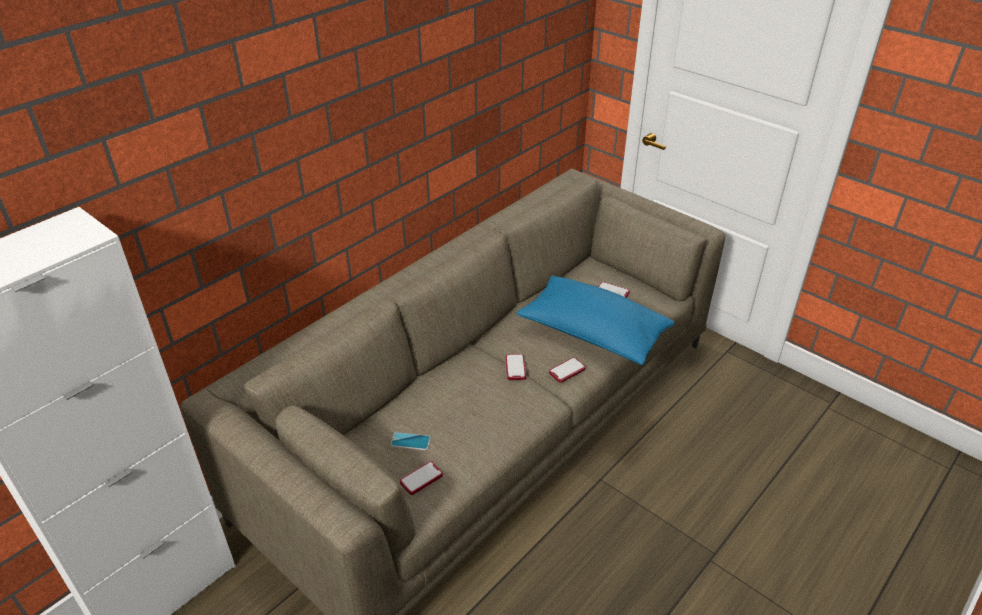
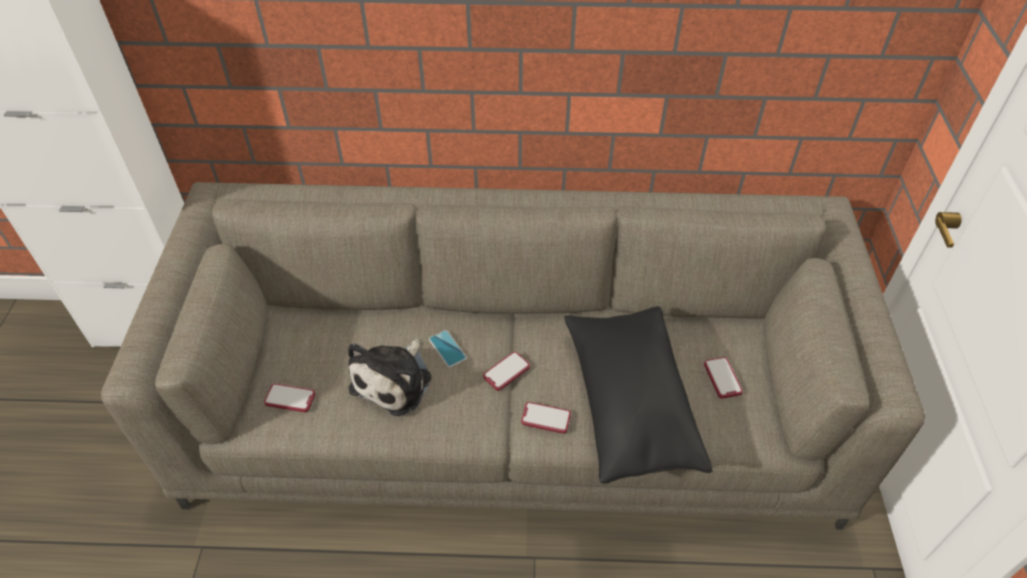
camera: 50 degrees right, 10 degrees up
phone [390,432,431,450] -> phone moved to [429,330,467,368]
blue pillow [516,276,674,365] -> black pillow [564,306,712,484]
none -> plush toy [348,339,431,416]

